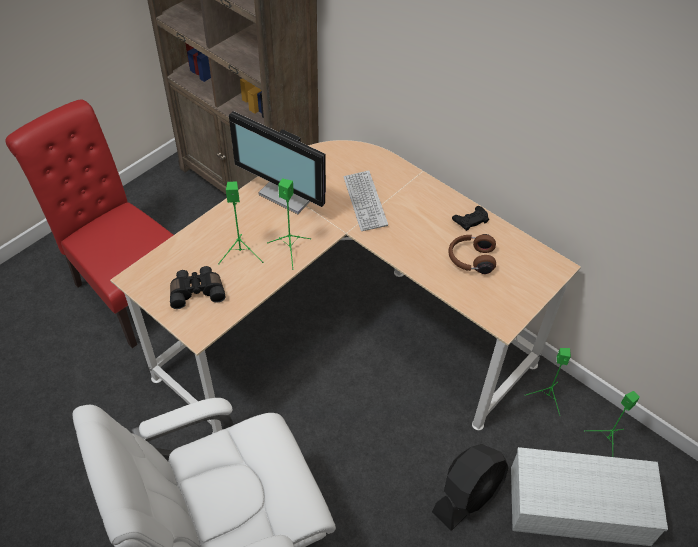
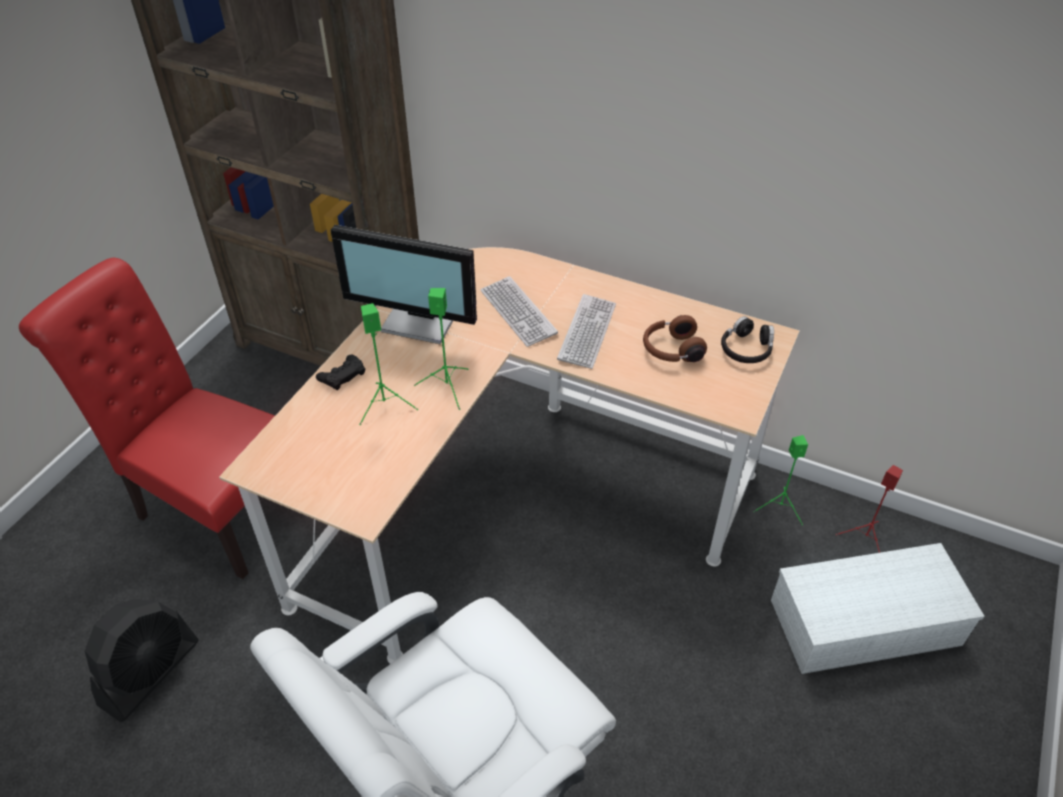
camera: 15 degrees left, 5 degrees down
black binoculars [170,266,225,309] -> none
black fan [432,444,509,530] -> black fan moved to [85,599,199,722]
black game controller [452,206,489,231] -> black game controller moved to [316,355,365,390]
green speaker [584,391,640,457] -> red speaker [836,465,903,553]
none -> keyboard [557,294,616,369]
none -> black headphones [721,316,774,363]

